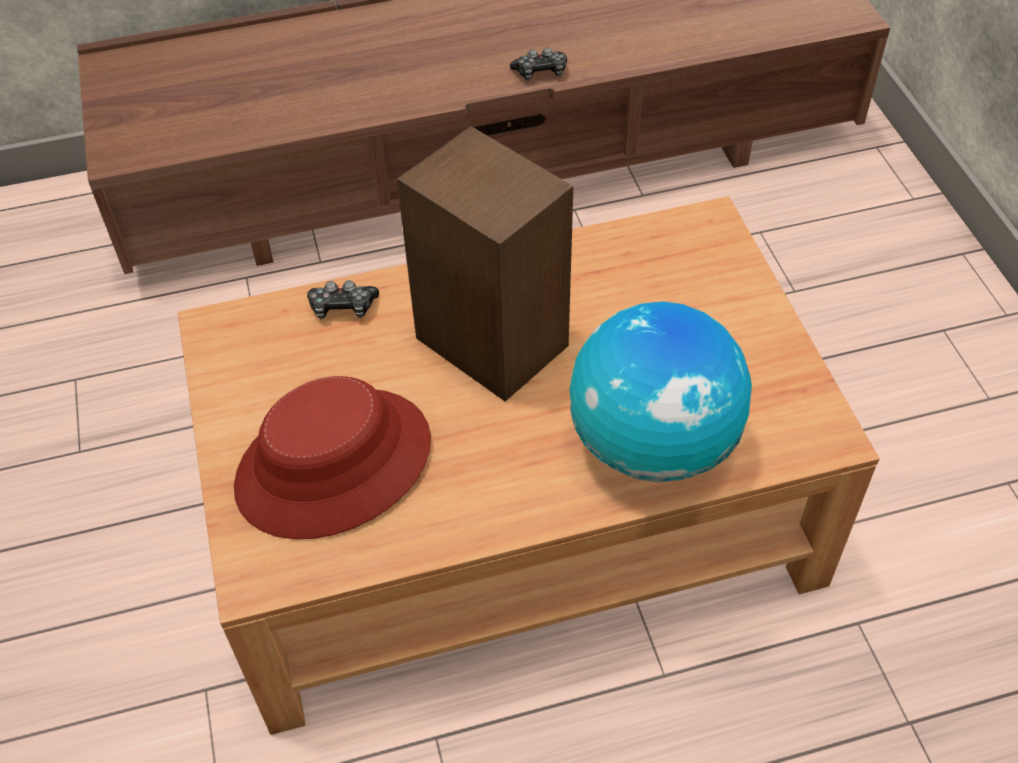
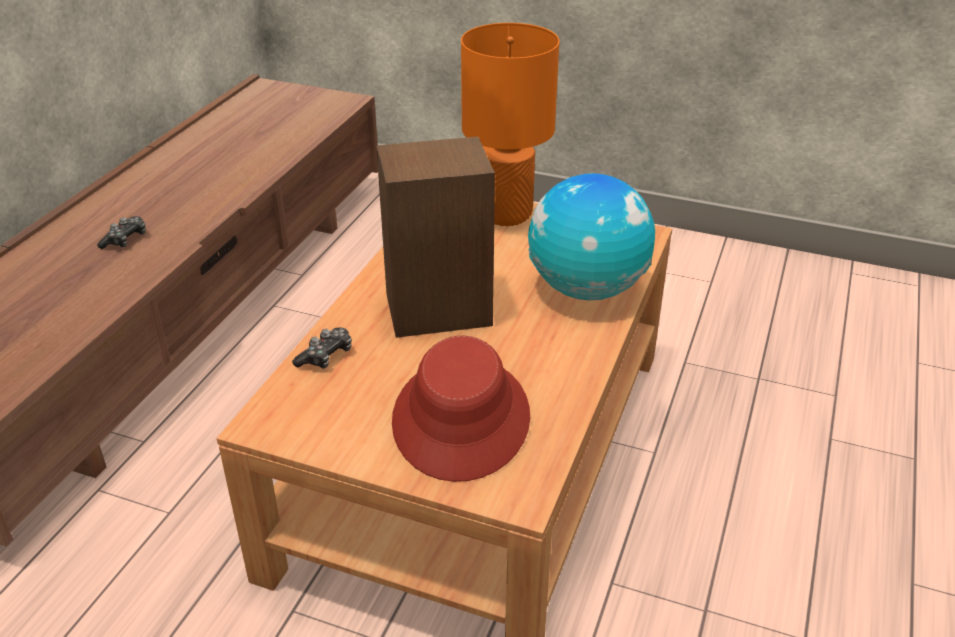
camera: 55 degrees left, 15 degrees down
game controller [510,47,567,81] -> game controller moved to [97,216,146,249]
none -> orange table lamp [461,23,559,226]

